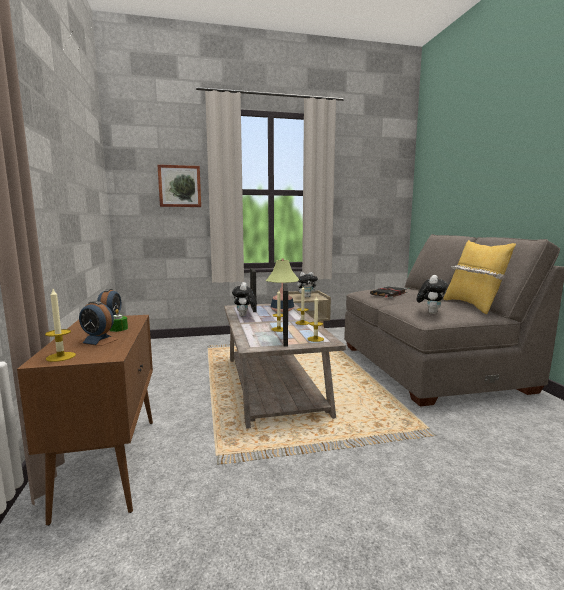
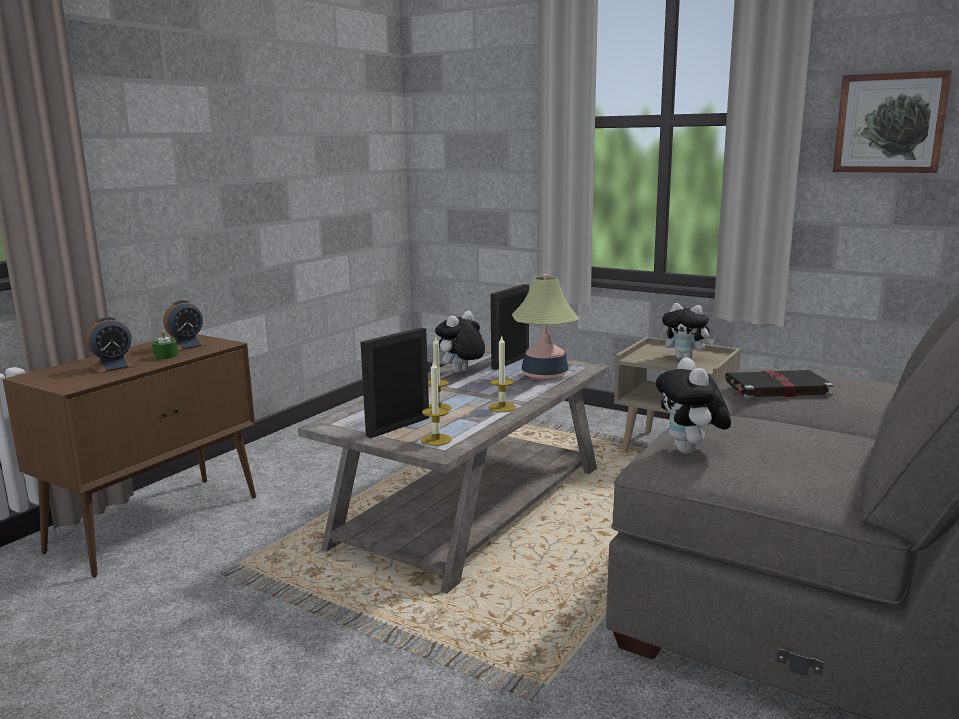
camera: 45 degrees right, 5 degrees up
candle [45,289,76,362] -> none
alarm clock [79,301,118,346] -> alarm clock turned 105 degrees counterclockwise [86,317,135,373]
picture [157,164,201,207] -> picture moved to [833,70,952,173]
plush toy [417,275,448,314] -> plush toy turned 105 degrees clockwise [656,357,731,454]
yellow pillow [443,240,516,314] -> none

